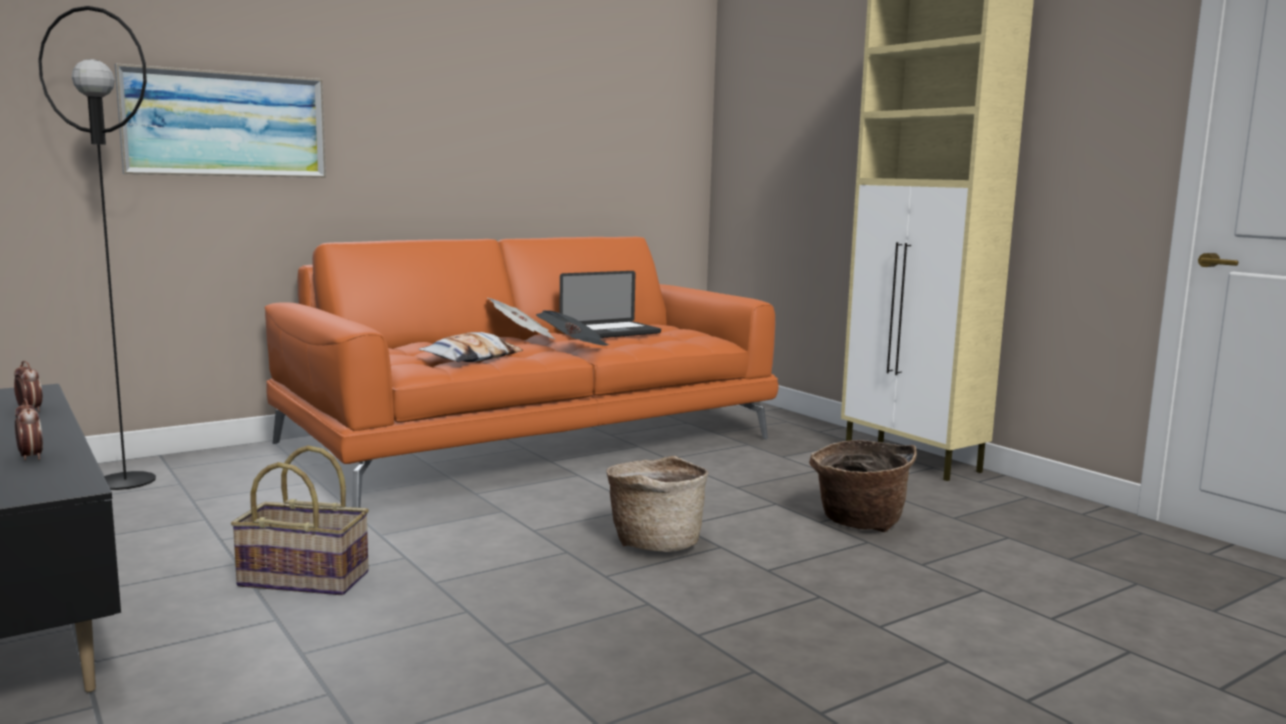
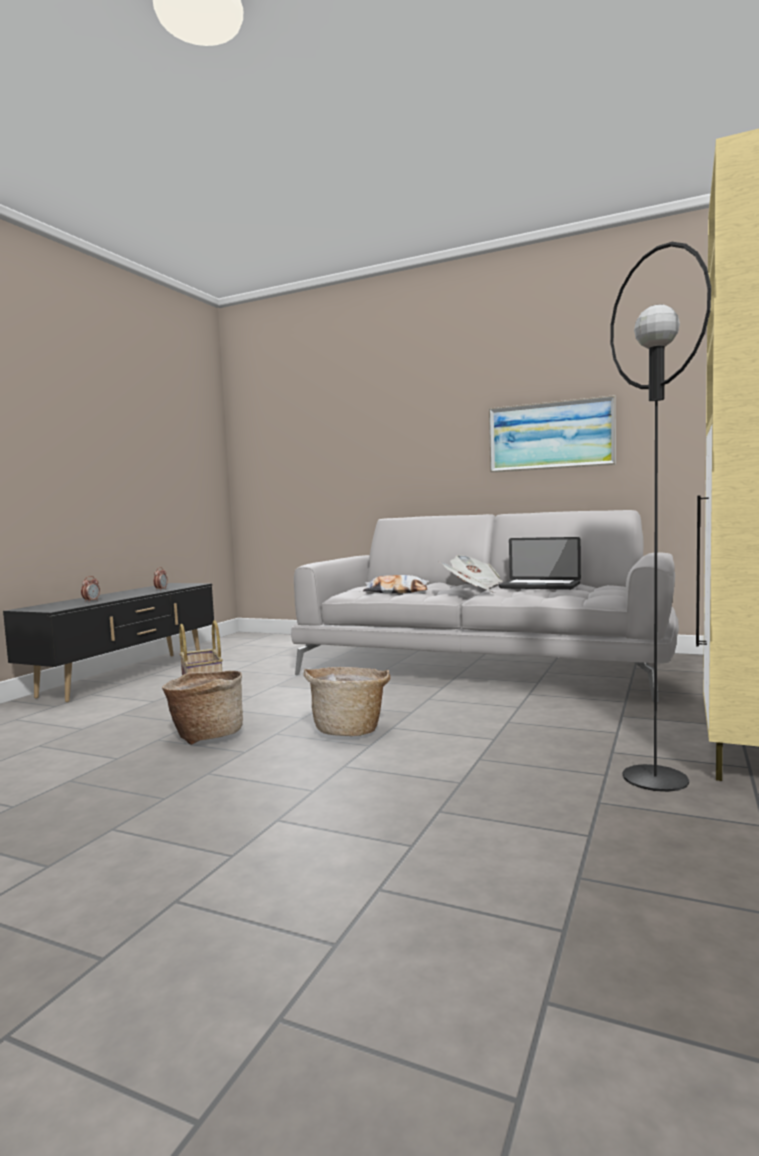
camera: 60 degrees right, 5 degrees down
black floor lamp [38,6,156,490] -> black floor lamp moved to [610,242,711,792]
picture [115,64,326,178] -> picture moved to [489,395,616,472]
orange sofa [265,237,779,508] -> grey sofa [291,510,679,703]
basket [809,440,917,532] -> basket moved to [162,671,243,745]

